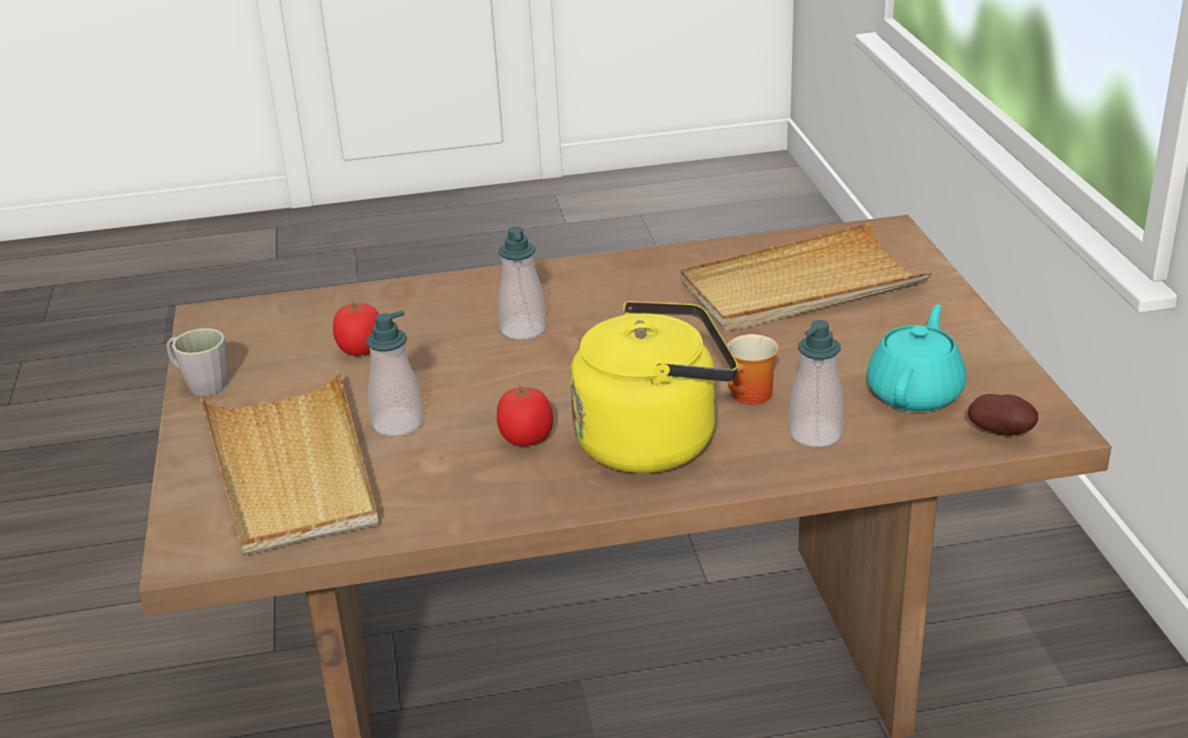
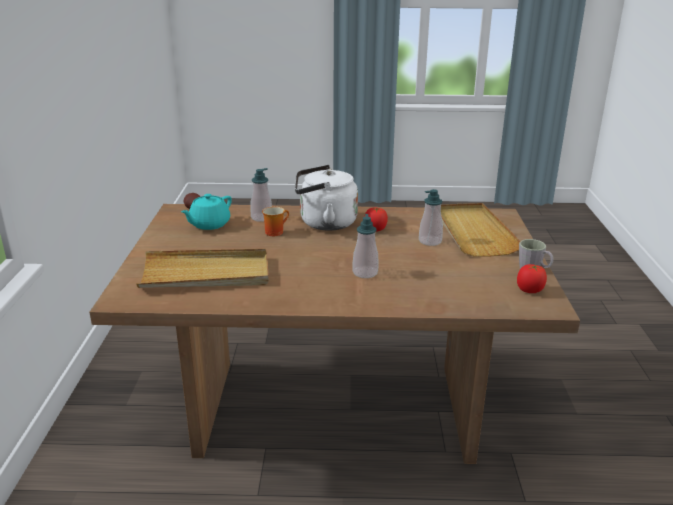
camera: 170 degrees left, 5 degrees down
tomato [333,301,379,356] -> tomato moved to [517,264,547,293]
yellow kettle [570,301,738,473] -> white kettle [295,165,358,231]

